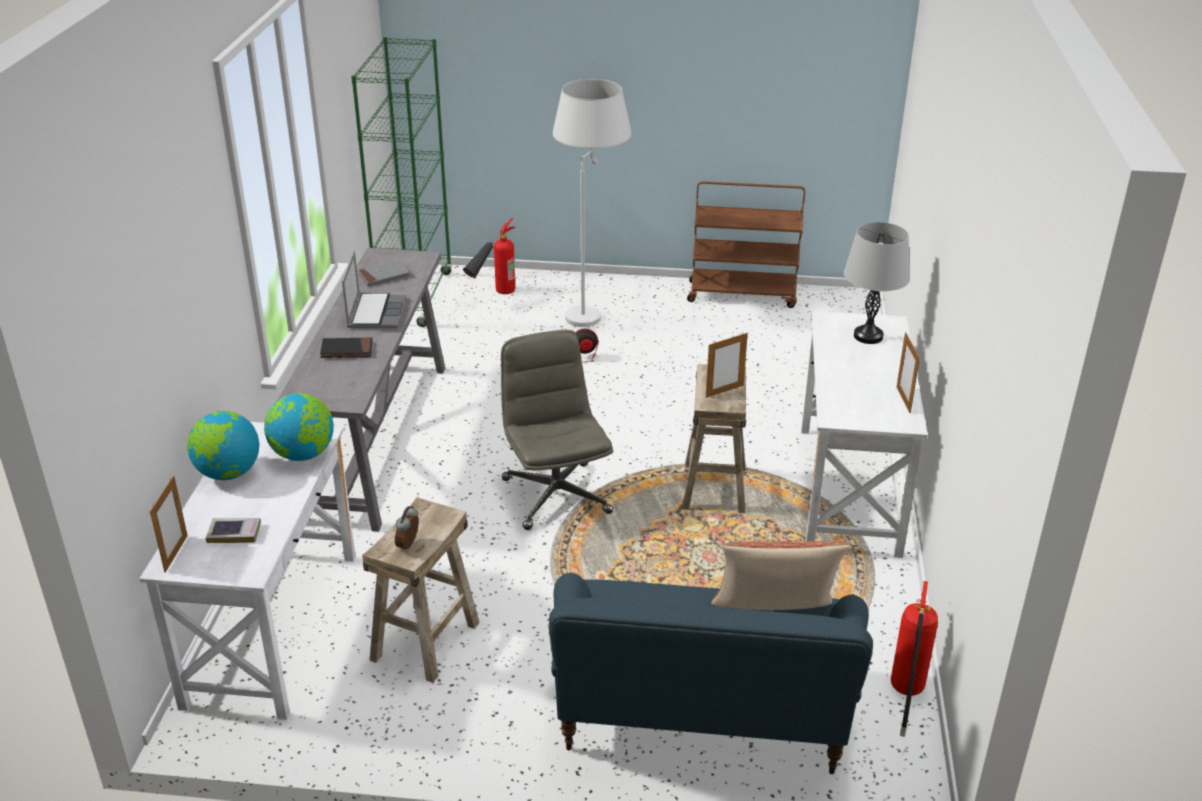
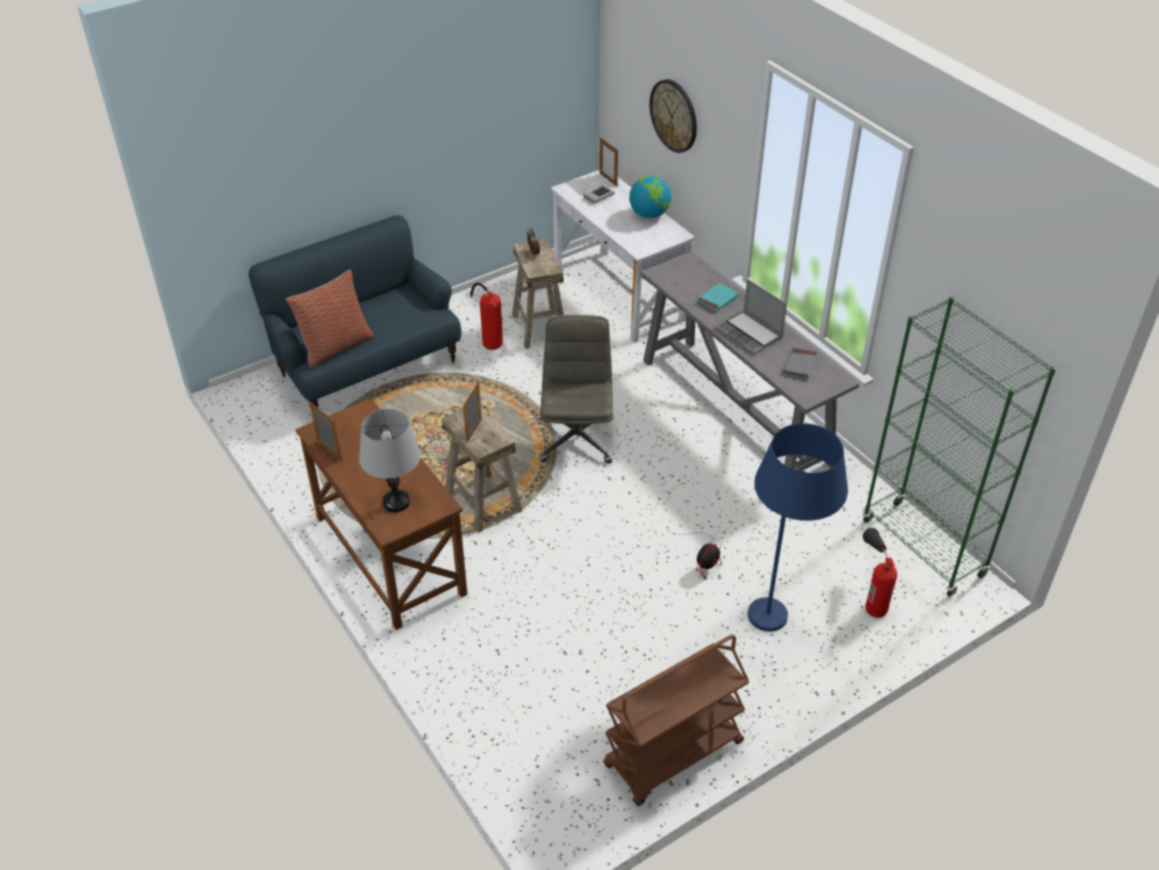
camera: 140 degrees right, 10 degrees up
globe [264,393,334,461] -> none
black book [320,337,372,358] -> turquoise book [696,283,739,313]
grey office chair [501,330,613,530] -> grey office chair turned 120 degrees counterclockwise [540,315,613,463]
white floor lamp [553,79,631,327] -> blue floor lamp [748,423,848,632]
white desk [801,311,928,558] -> brown desk [295,398,467,630]
fire extinguisher [891,581,938,737] -> fire extinguisher moved to [470,283,503,350]
none -> wall clock [650,79,697,153]

